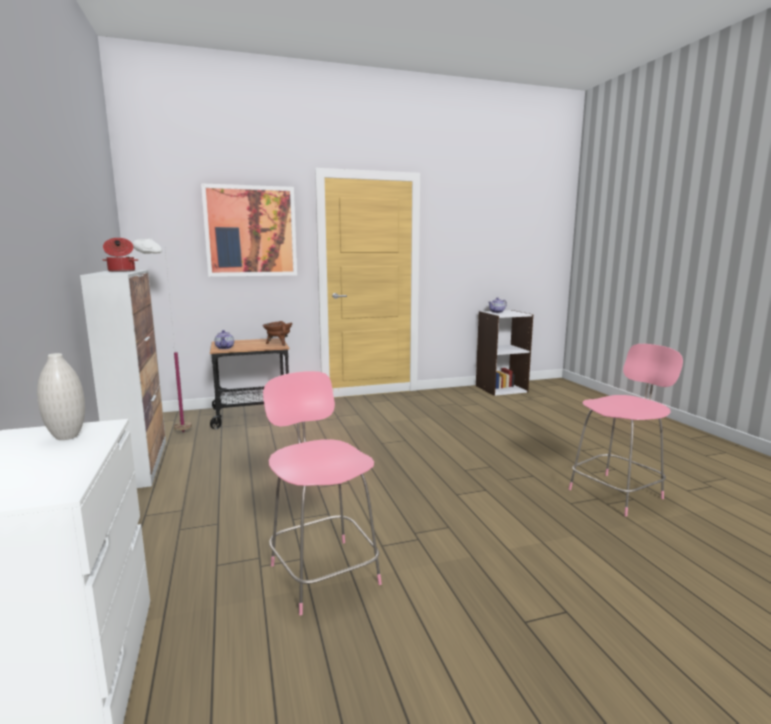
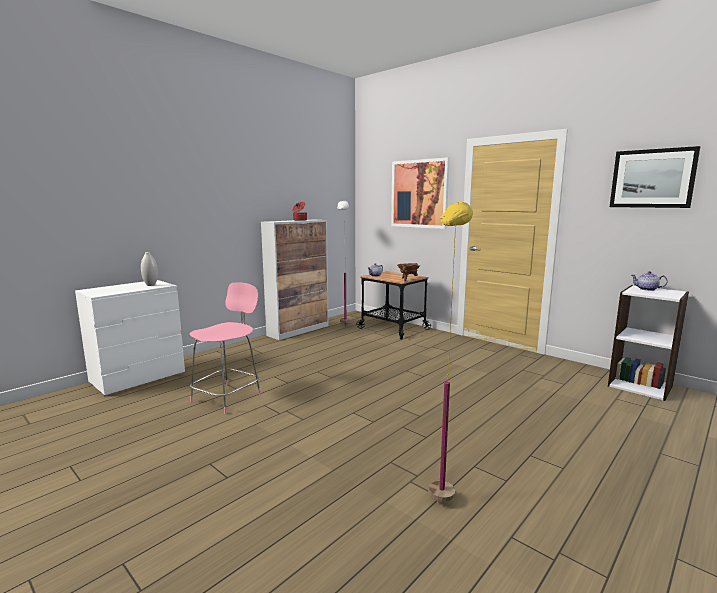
camera: 60 degrees right, 0 degrees up
pink chair [569,344,683,517] -> yellow floor lamp [429,202,473,502]
none -> picture [610,146,700,208]

